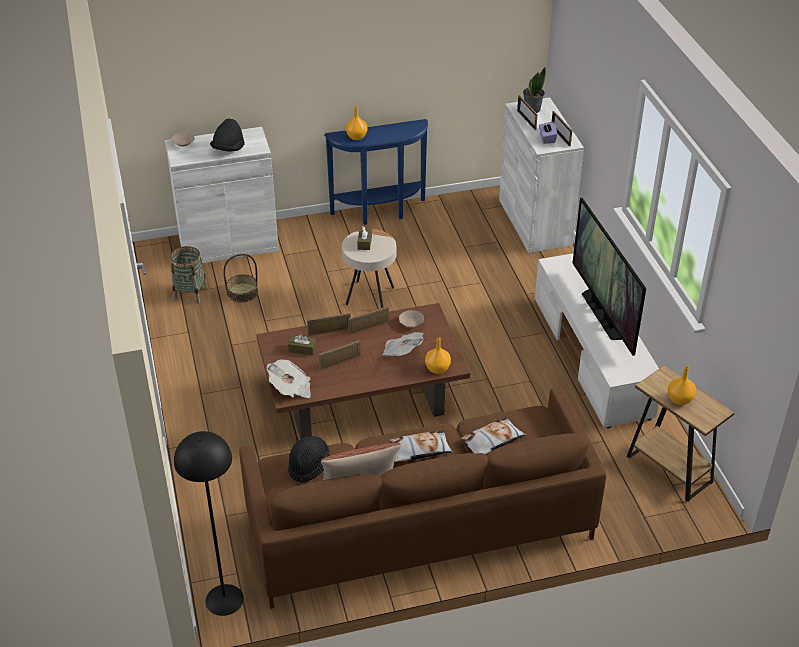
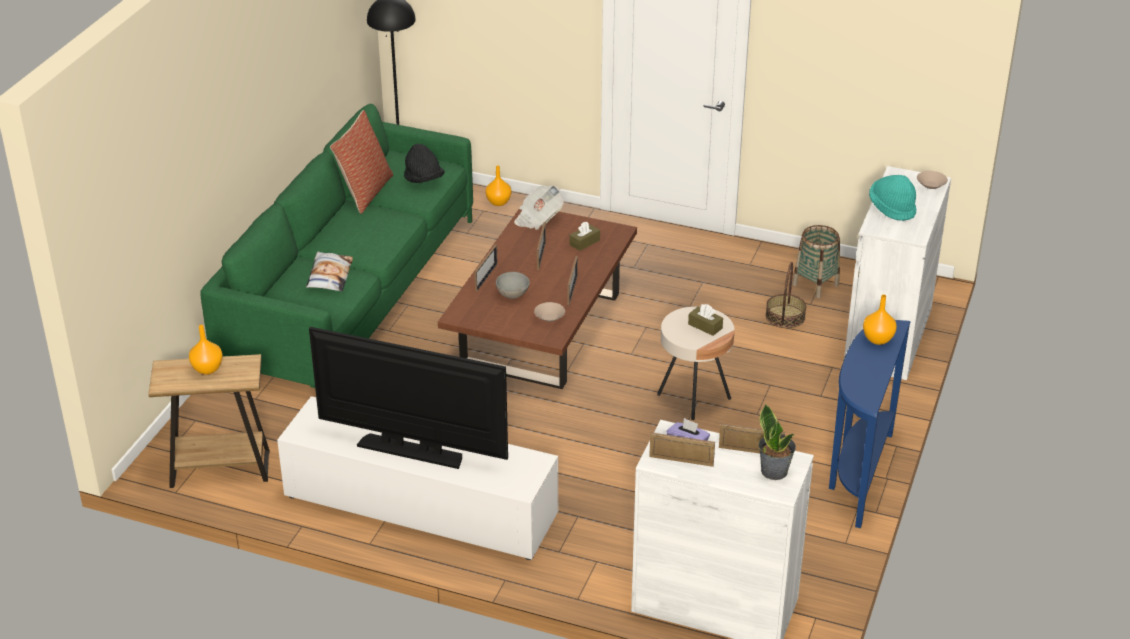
camera: 125 degrees right, 5 degrees down
black hat [210,119,245,151] -> turquoise hat [869,175,916,221]
brown sofa [239,387,607,609] -> green sofa [200,104,473,388]
picture frame [307,313,351,336] -> picture frame moved to [474,244,498,292]
newspaper [382,332,424,356] -> grey bowl [496,272,530,299]
pillow [389,431,453,462] -> none
orange vase [425,337,451,374] -> orange vase moved to [485,166,511,206]

